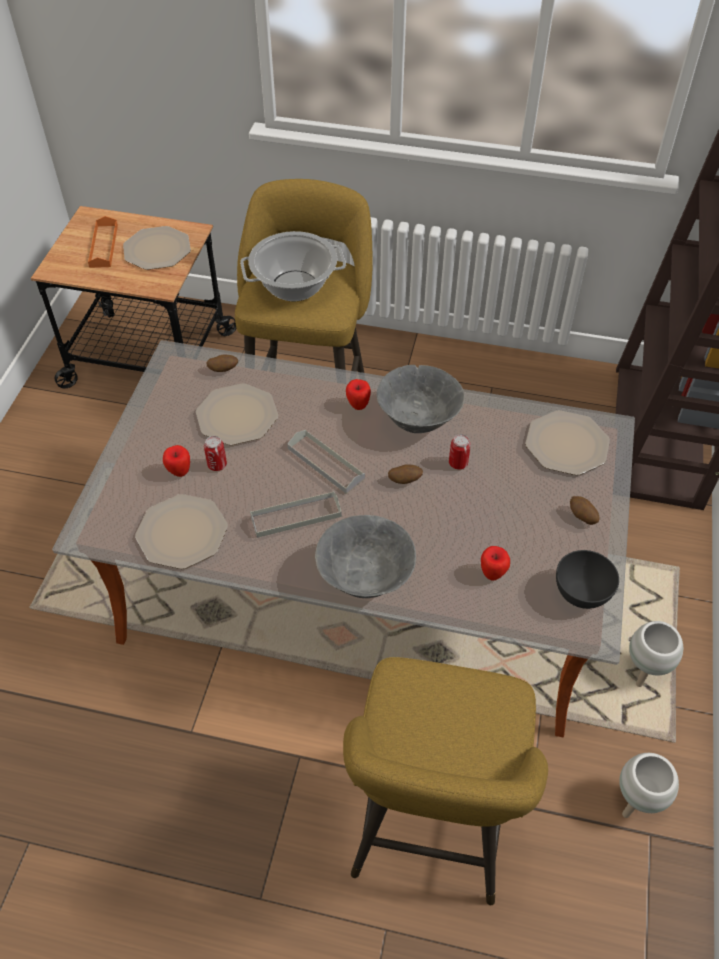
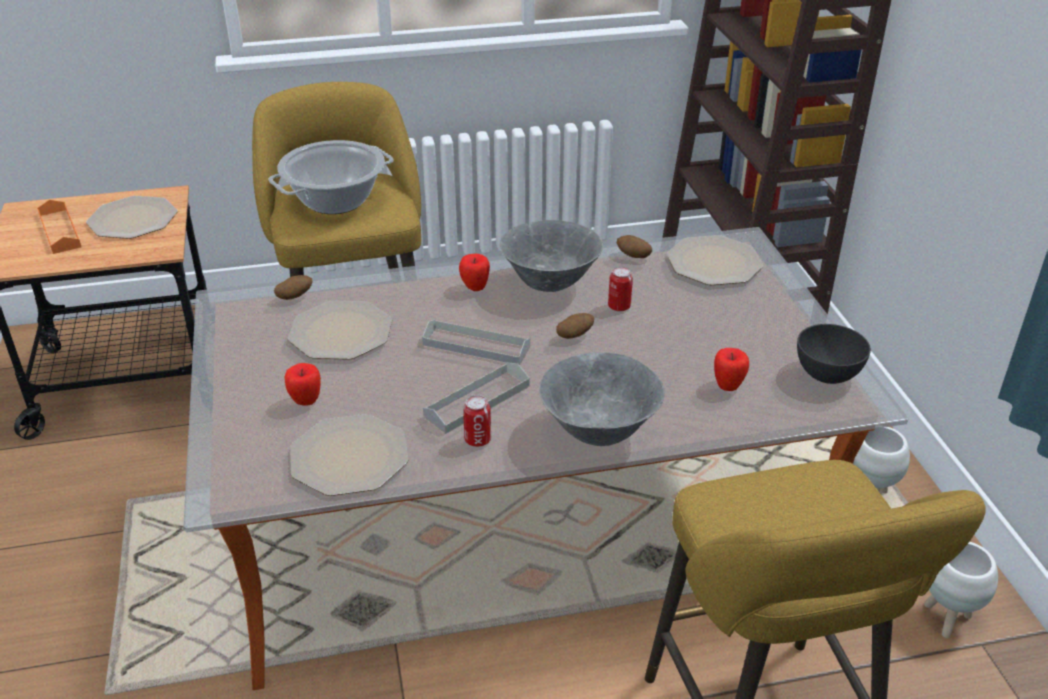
camera: 25 degrees left, 15 degrees down
can [204,436,227,471] -> can moved to [463,395,491,447]
potato [570,496,600,525] -> potato moved to [617,235,652,258]

